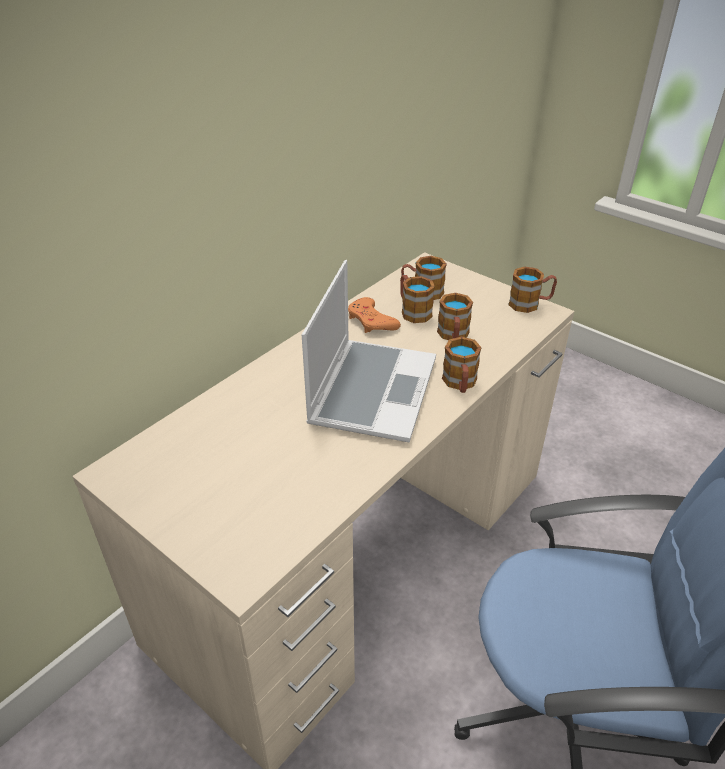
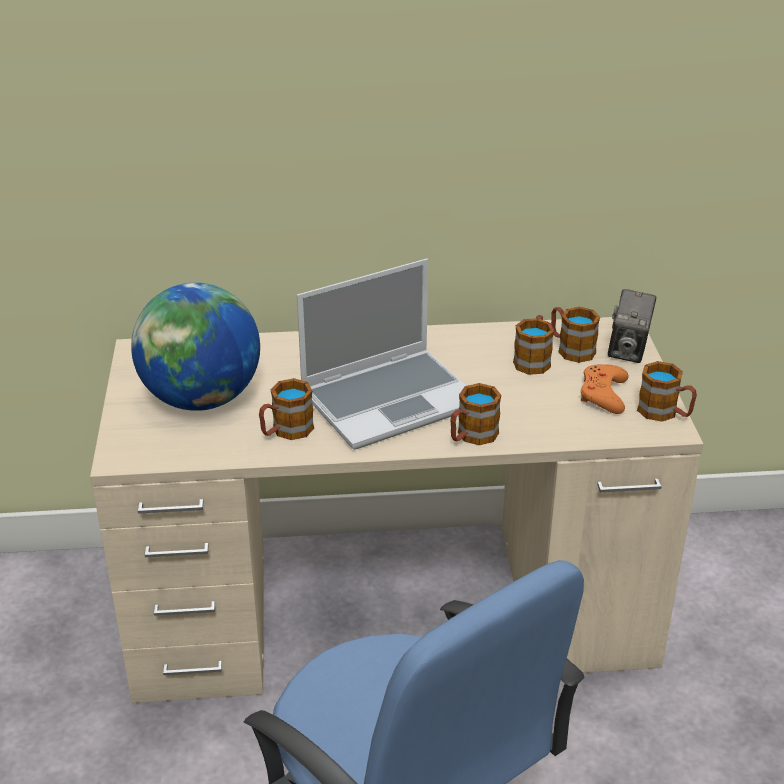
camera: 45 degrees right, 5 degrees down
orange game controller [348,297,401,333] -> orange game controller moved to [581,364,629,414]
mug [437,293,473,340] -> mug moved to [259,378,314,440]
none -> globe [131,283,260,411]
none -> camera [608,289,656,363]

